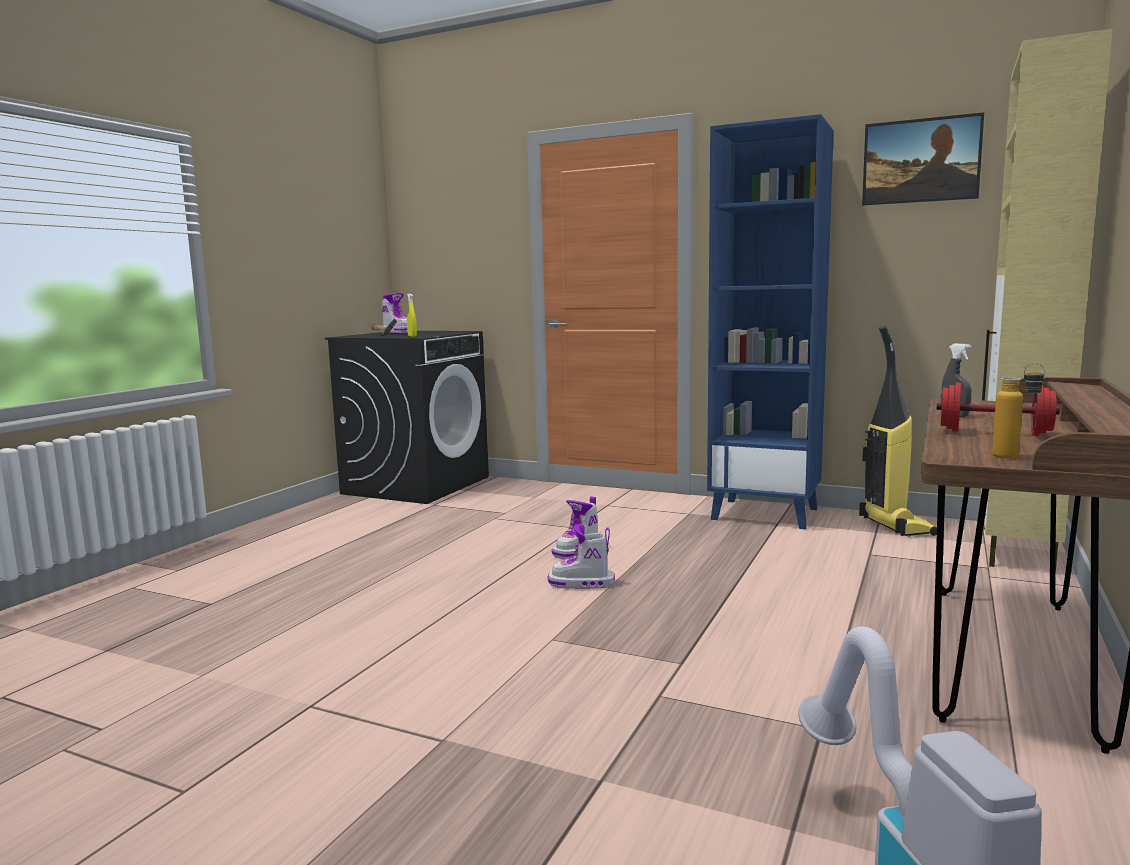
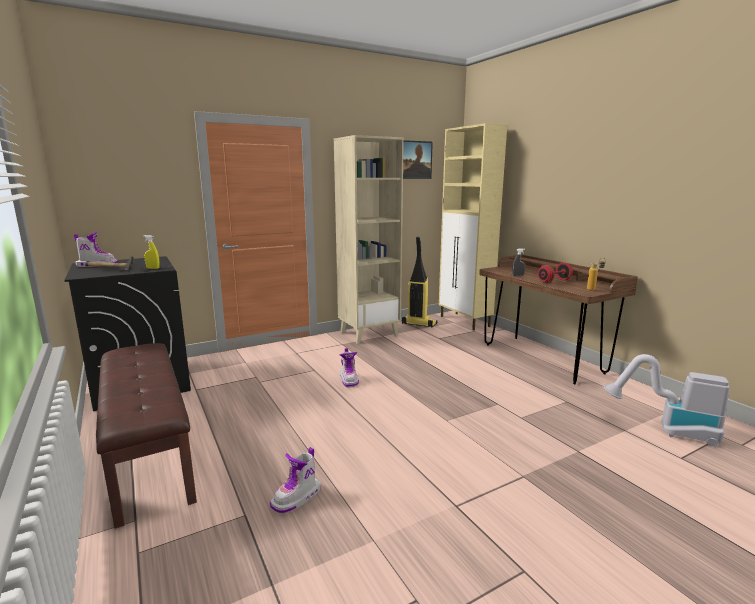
camera: 55 degrees left, 5 degrees up
boot [548,524,615,589] -> boot moved to [270,447,320,514]
blue bookcase [707,114,834,529] -> beige bookcase [334,135,404,344]
none -> brown bench [96,343,197,529]

